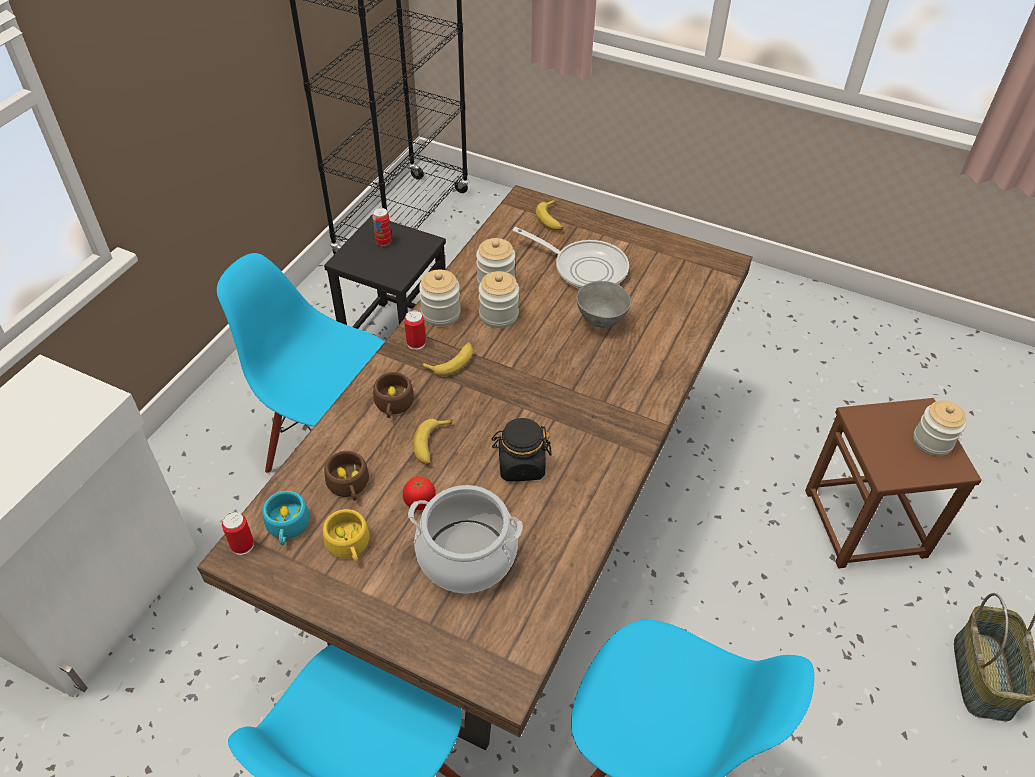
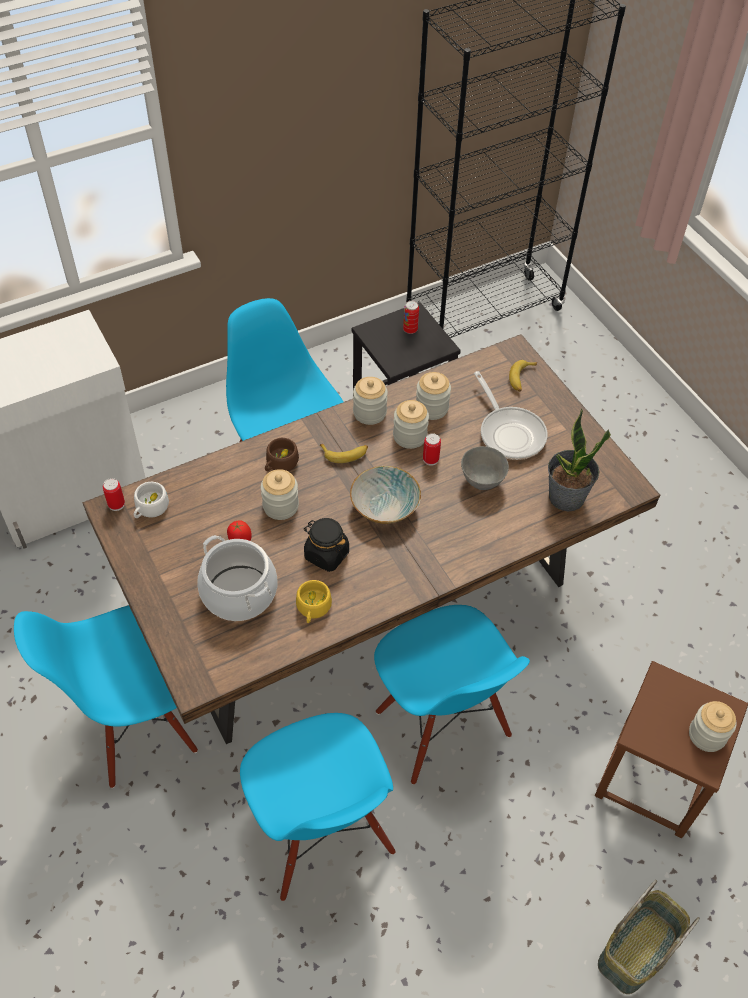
camera: 35 degrees right, 5 degrees up
turquoise cup [262,491,310,545] -> white cup [134,482,169,518]
yellow cup [323,509,370,563] -> yellow cup moved to [296,580,332,623]
brown cup [324,451,369,501] -> none
can [404,310,426,350] -> can moved to [423,433,441,466]
banana [413,419,452,465] -> jar [261,469,299,520]
none -> bowl [350,466,421,524]
none -> blue chair [374,605,530,785]
none -> potted plant [548,409,611,511]

